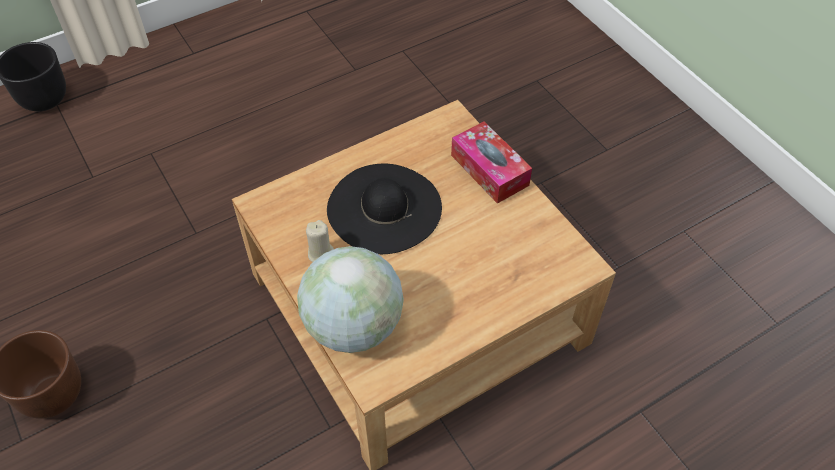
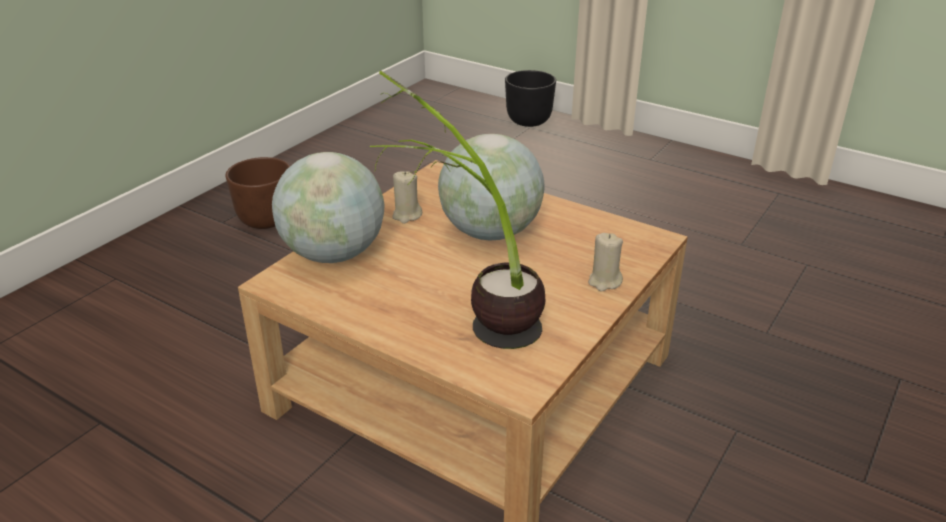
camera: 65 degrees right, 20 degrees down
black hat [327,164,442,254] -> globe [438,134,545,241]
tissue box [451,121,532,204] -> beige candle [588,233,623,291]
none -> potted plant [370,71,545,349]

